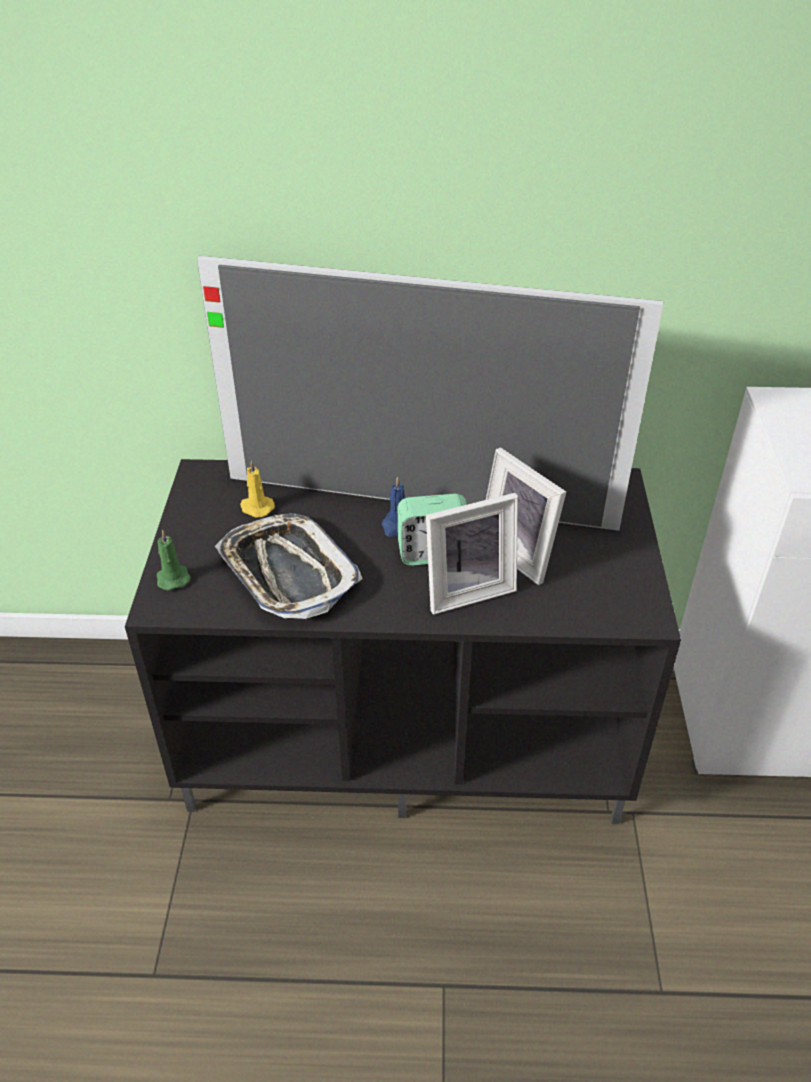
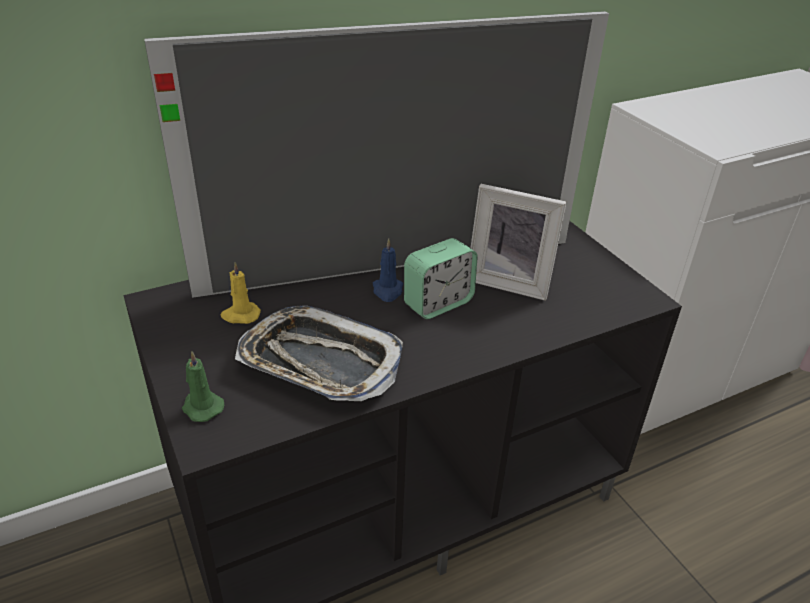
camera: 30 degrees left, 5 degrees down
picture frame [426,493,518,614] -> none

